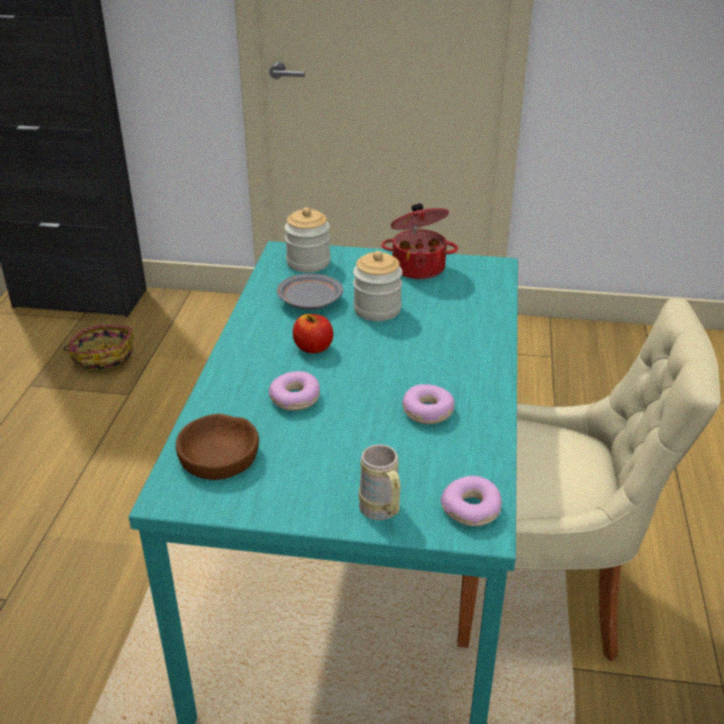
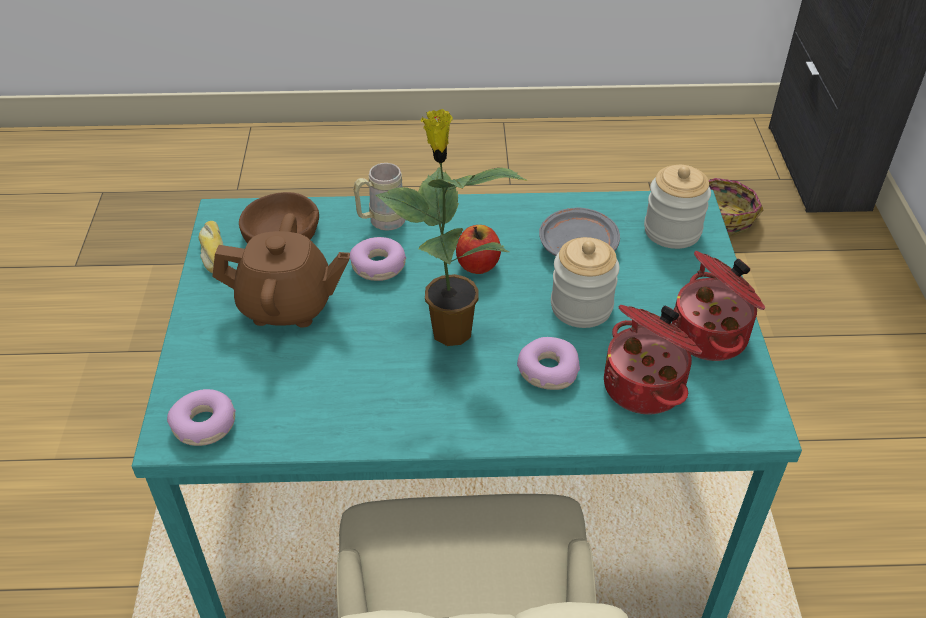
camera: 80 degrees right, 10 degrees up
beige mug [359,444,401,520] -> beige mug moved to [353,163,405,231]
donut [402,384,455,424] -> donut moved to [517,337,580,390]
none -> bread [199,221,223,274]
none -> brown teapot [212,213,350,328]
none -> potted plant [376,109,528,346]
none -> cooking pot [604,305,702,415]

